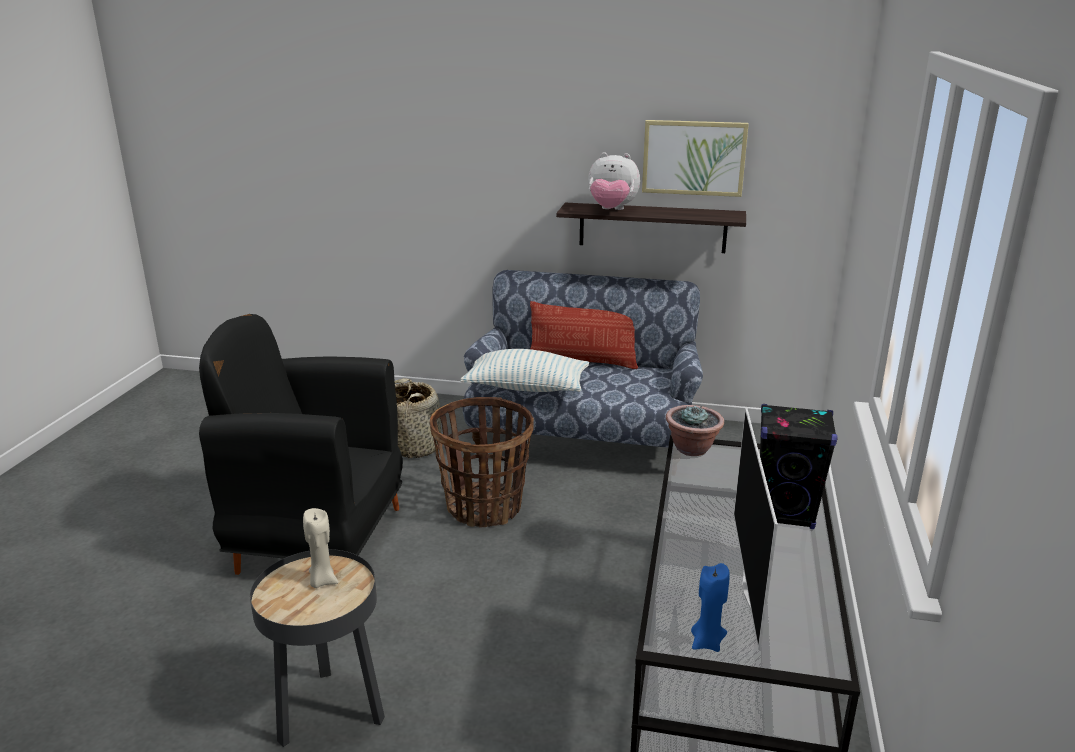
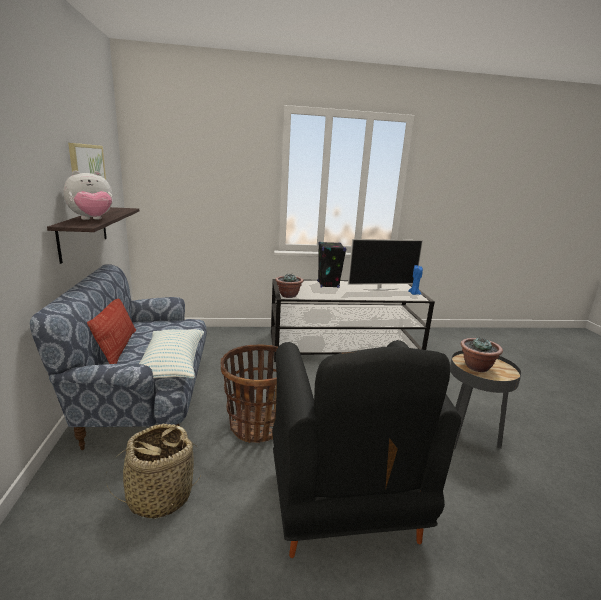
camera: 110 degrees left, 5 degrees down
beige candle [303,508,338,588] -> potted plant [461,336,503,372]
plush toy [588,152,640,210] -> plush toy turned 60 degrees clockwise [63,170,113,220]

